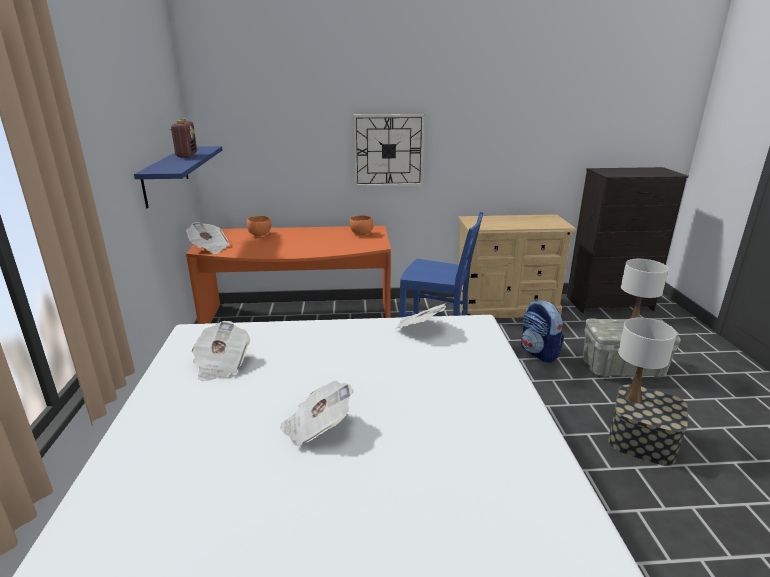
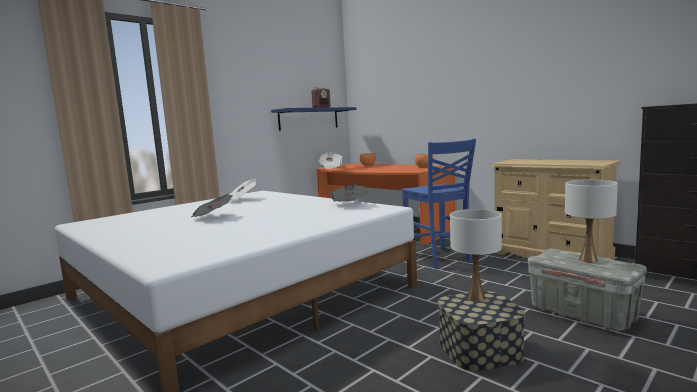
camera: 50 degrees right, 15 degrees down
wall clock [353,114,425,187] -> none
backpack [521,300,564,363] -> none

